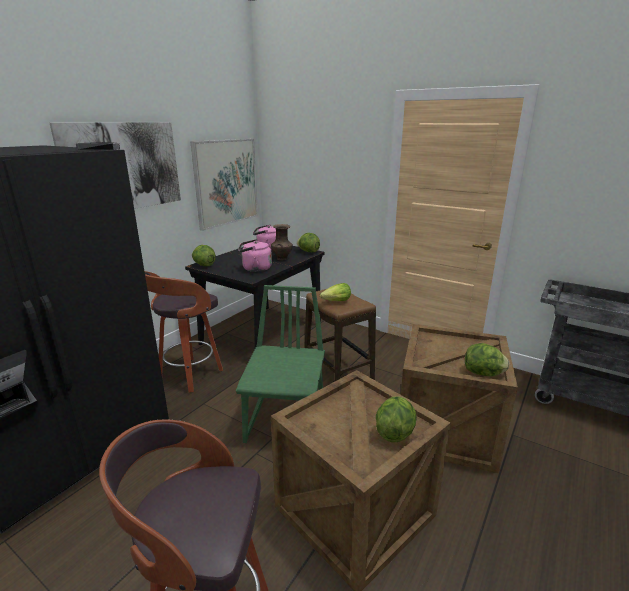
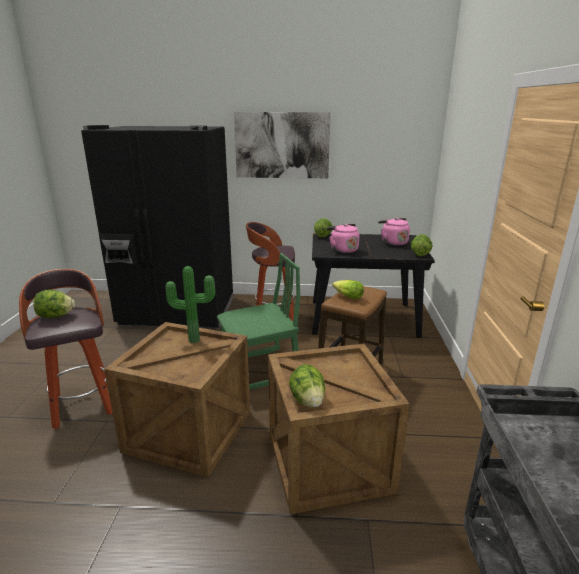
camera: 60 degrees right, 0 degrees up
picture [191,139,258,231] -> none
brown vase [271,224,293,261] -> none
lettuce [376,396,417,442] -> lettuce moved to [33,289,75,318]
none -> potted plant [165,266,216,343]

